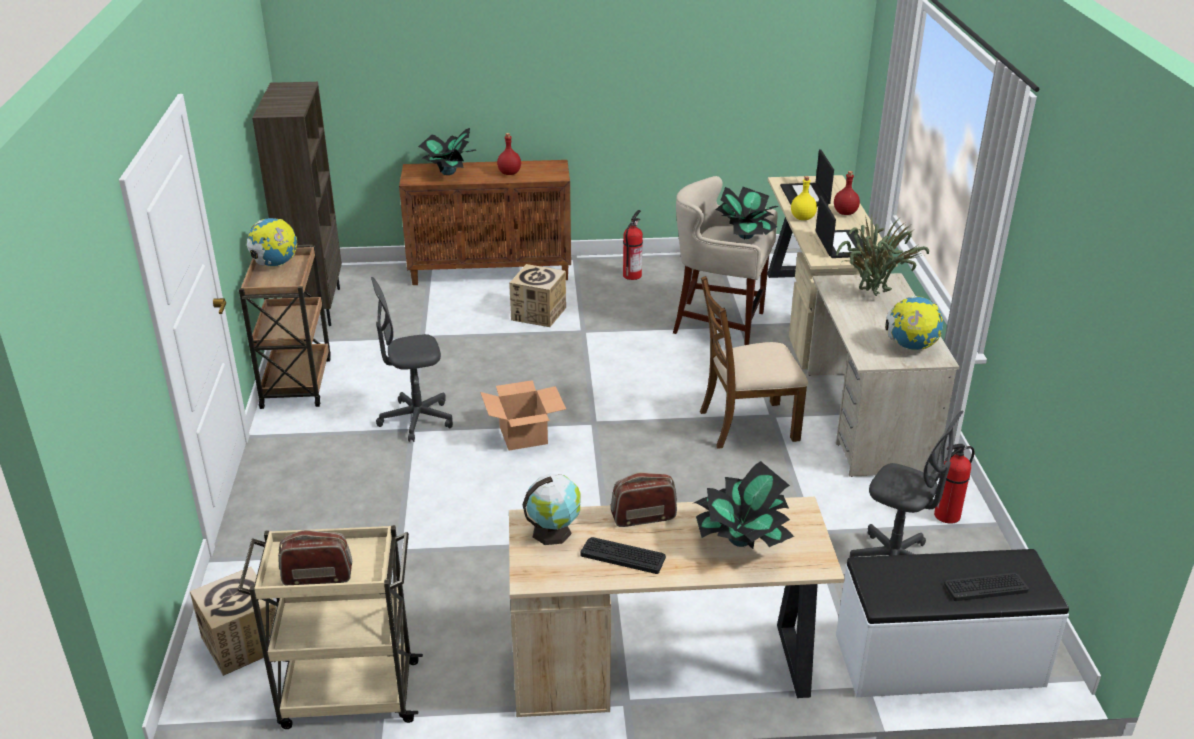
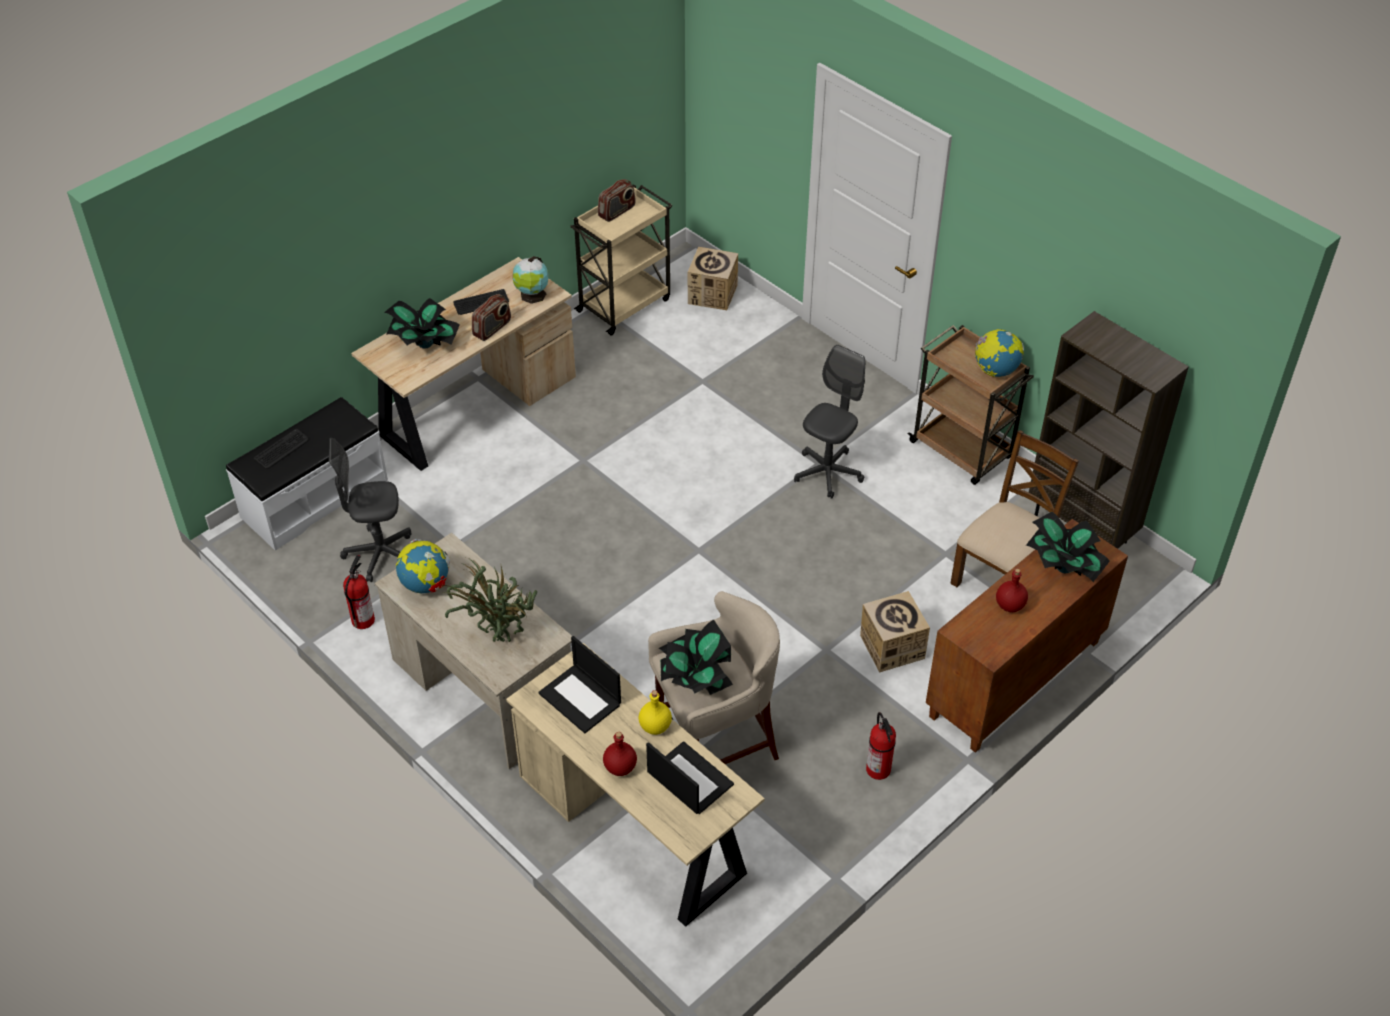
camera: 140 degrees right, 15 degrees up
cardboard box [480,380,566,451] -> none
brown chair [700,276,808,449] -> brown chair moved to [950,430,1079,587]

